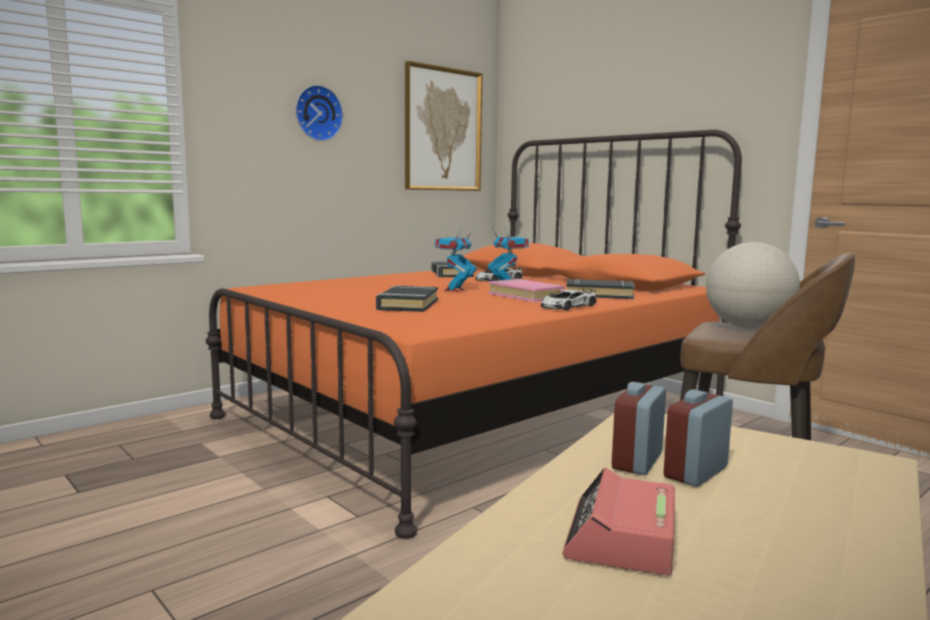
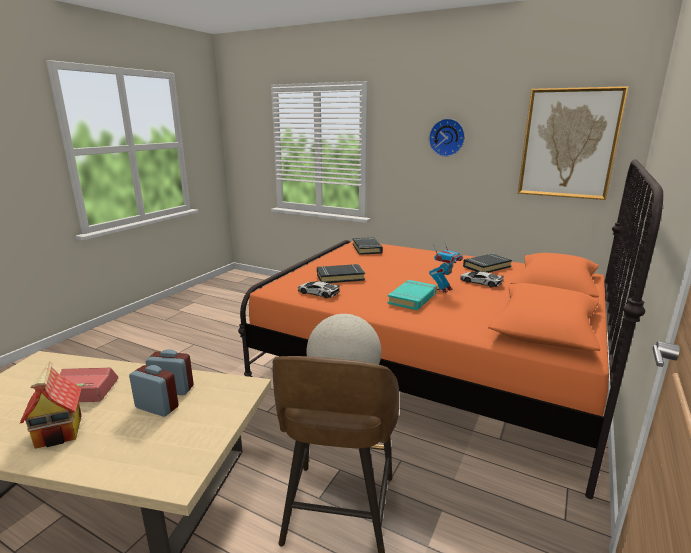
camera: 70 degrees right, 10 degrees up
toy robot [435,227,477,292] -> none
pink book [488,279,565,302] -> turquoise book [388,280,437,310]
toy car [540,288,597,310] -> toy car moved to [298,281,340,298]
black book [566,279,635,299] -> black book moved to [353,237,383,255]
none -> toy house [19,361,82,449]

